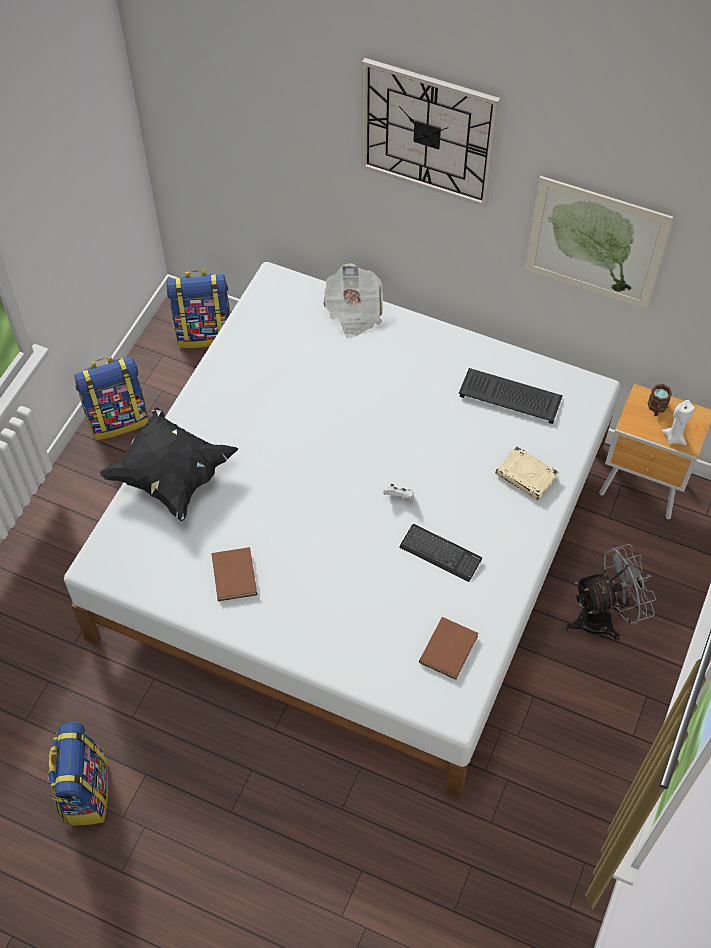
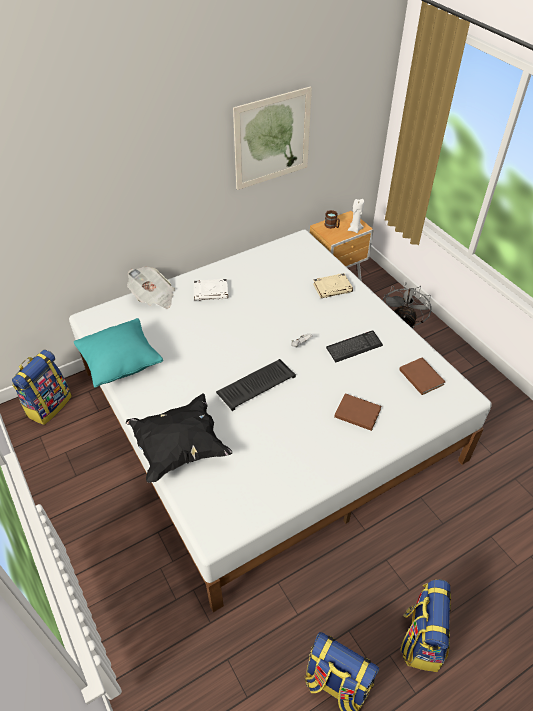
camera: 55 degrees left, 10 degrees down
backpack [75,357,149,440] -> backpack moved to [400,580,451,672]
brown book [212,547,257,601] -> brown book moved to [334,393,382,431]
wall clock [362,58,500,207] -> none
keyboard [459,368,563,424] -> keyboard moved to [216,359,296,411]
none -> turquoise pillow [74,318,163,388]
none -> white book [194,279,228,301]

